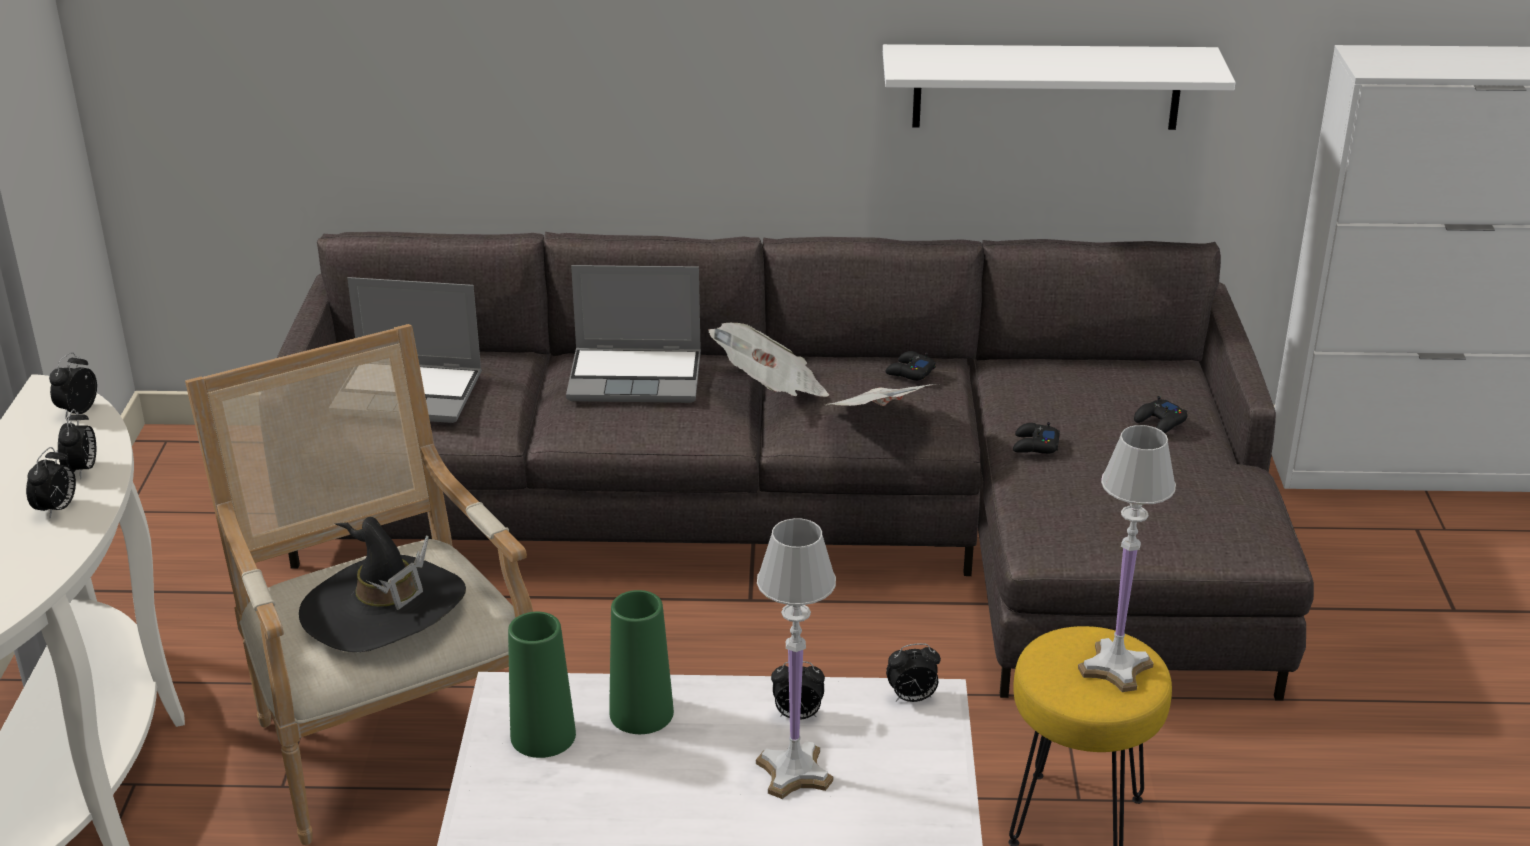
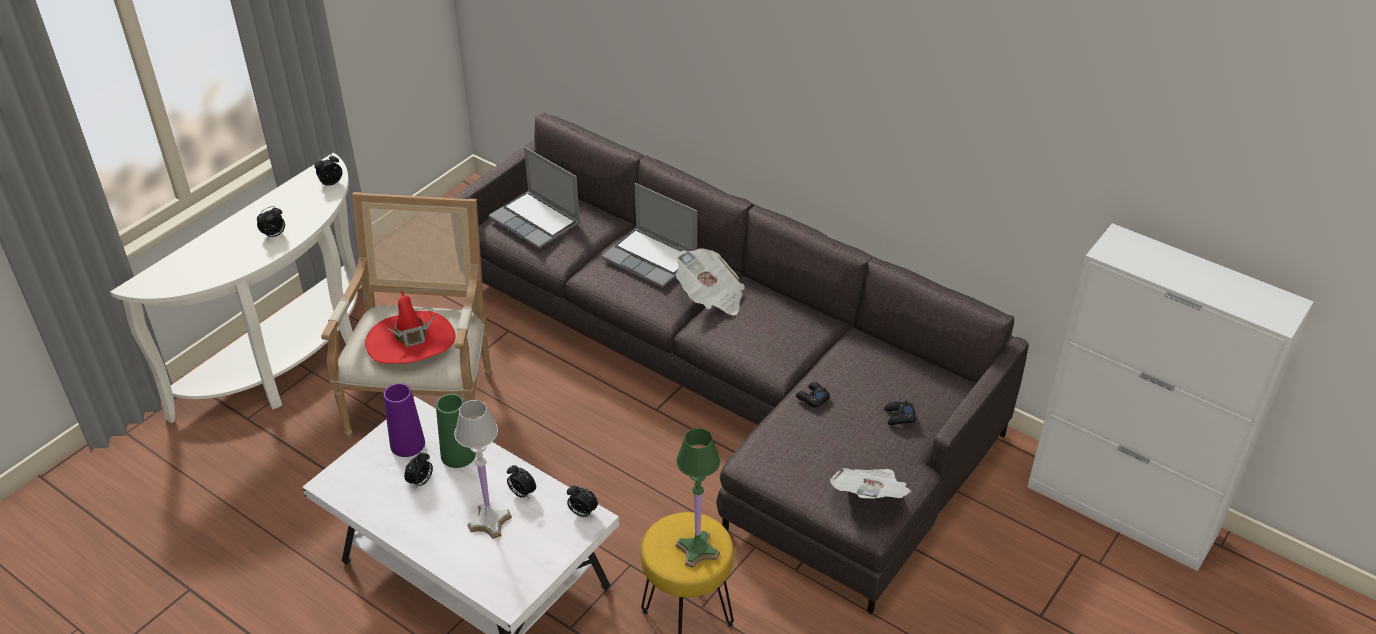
camera: 35 degrees right, 10 degrees up
alarm clock [58,409,96,479] -> alarm clock moved to [404,452,433,488]
black hat [299,517,466,652] -> red hat [365,290,456,364]
green vase [508,612,576,758] -> purple vase [383,383,425,457]
newspaper [823,384,937,406] -> newspaper moved to [830,468,912,498]
white shelf [883,44,1235,130] -> none
black game controller [885,351,936,381] -> none
white table lamp [1078,425,1176,692] -> green table lamp [675,428,721,568]

